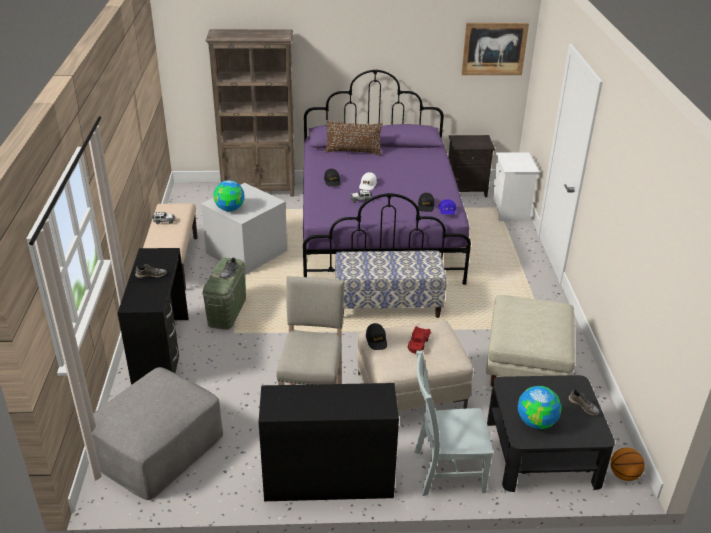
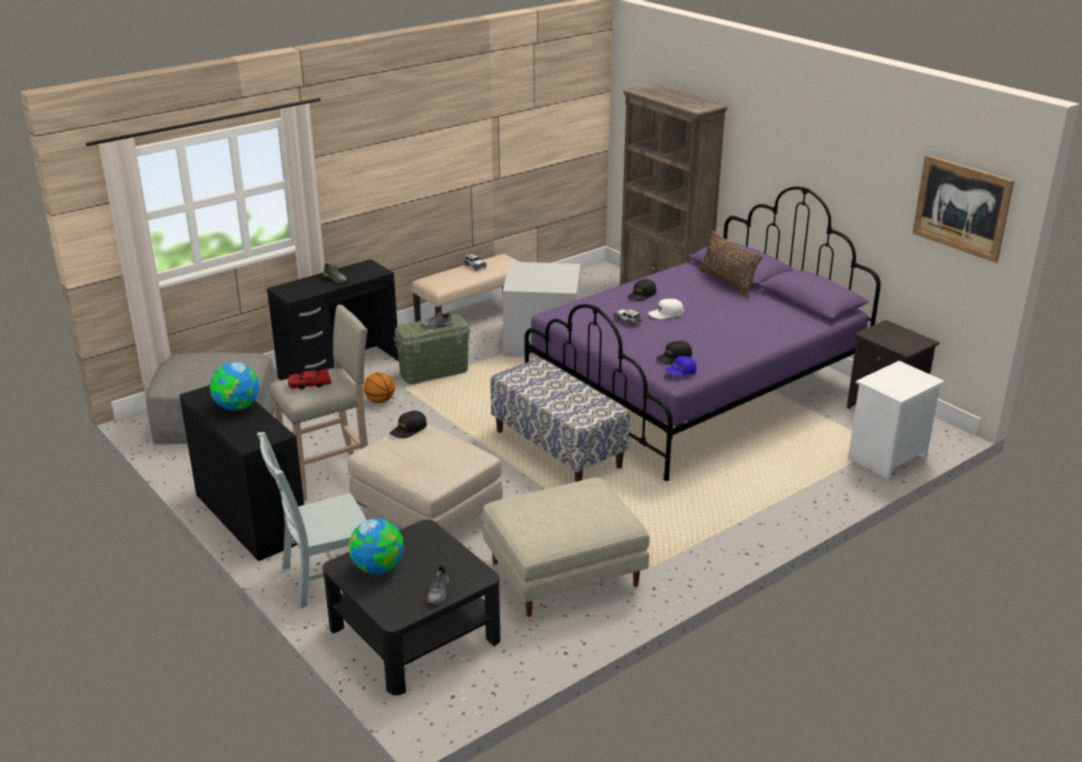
camera: 55 degrees right, 5 degrees down
globe [213,180,245,211] -> globe moved to [210,362,260,411]
red toy car [408,326,431,354] -> red toy car moved to [288,369,331,390]
grey chair [414,351,493,496] -> grey chair turned 75 degrees counterclockwise [257,432,367,609]
basketball [610,448,645,481] -> basketball moved to [364,372,395,403]

